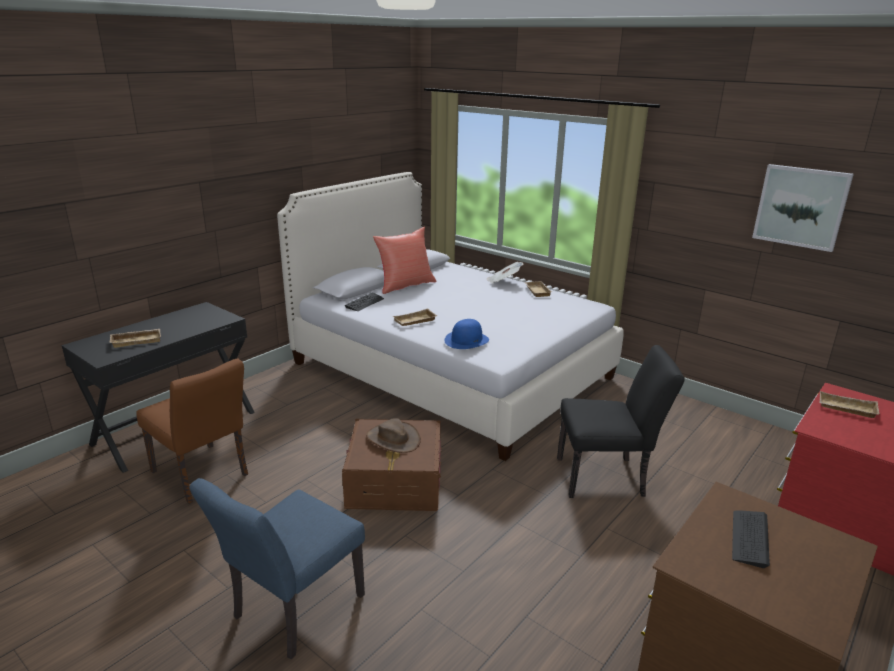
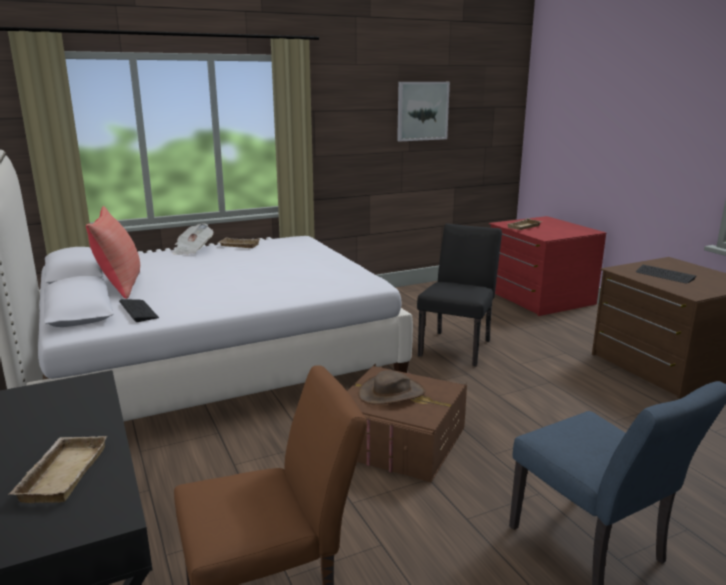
camera: 65 degrees left, 5 degrees down
beige tray [393,308,437,326] -> none
blue hat [445,319,489,349] -> none

